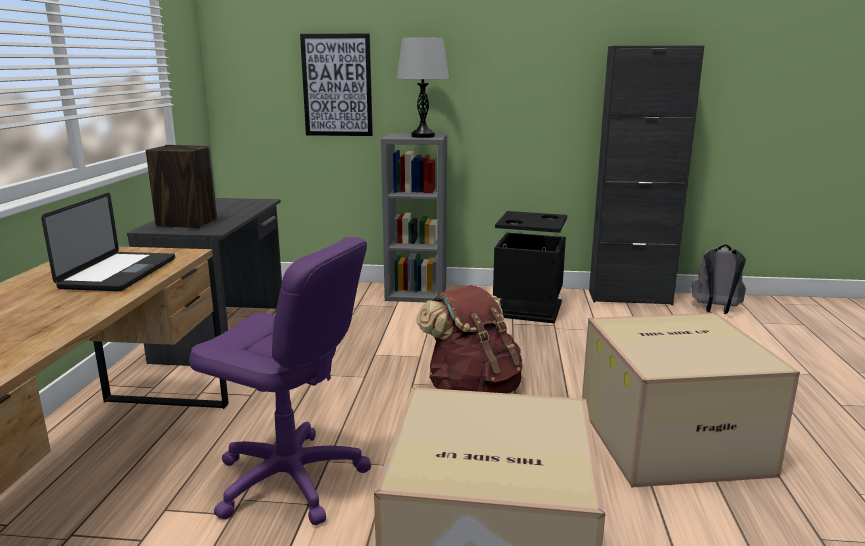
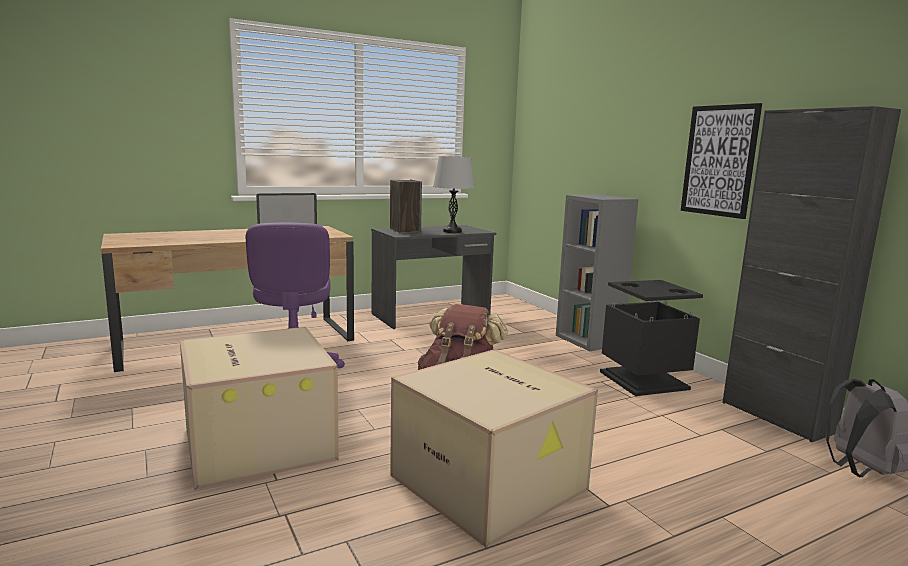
camera: 55 degrees right, 5 degrees down
picture [300,34,373,136] -> picture moved to [681,103,762,219]
grey table lamp [396,37,449,138] -> grey table lamp moved to [433,156,475,233]

